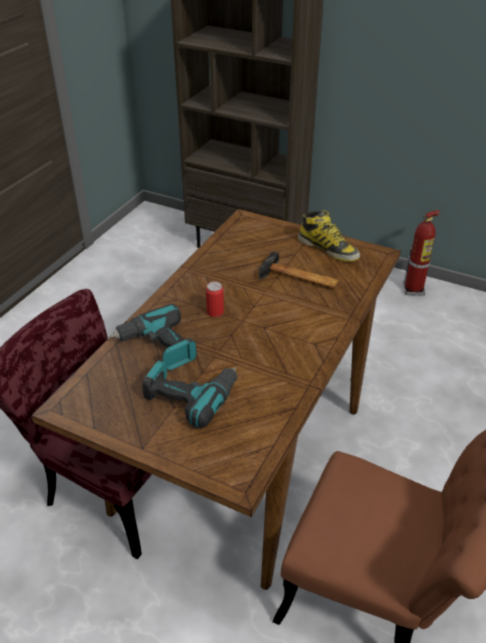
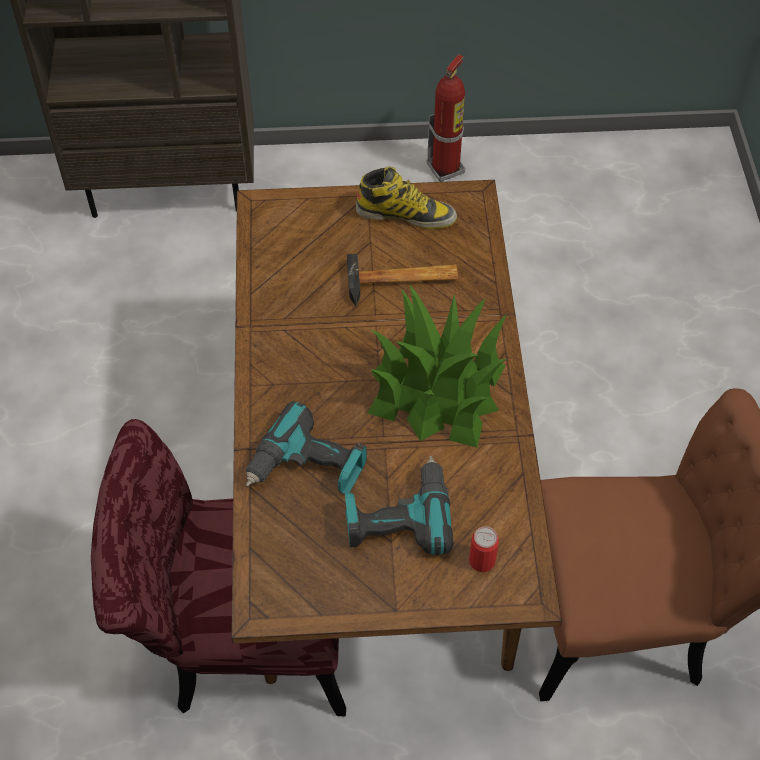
camera: 30 degrees left, 15 degrees up
can [206,282,224,317] -> can moved to [469,526,499,572]
none -> potted plant [367,284,507,448]

